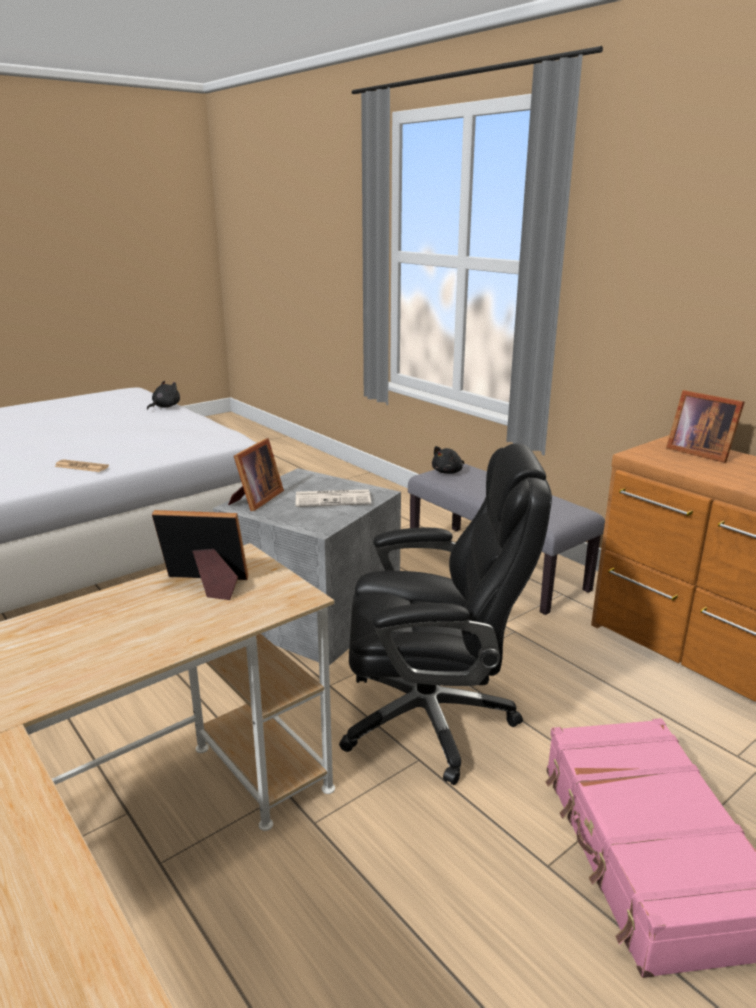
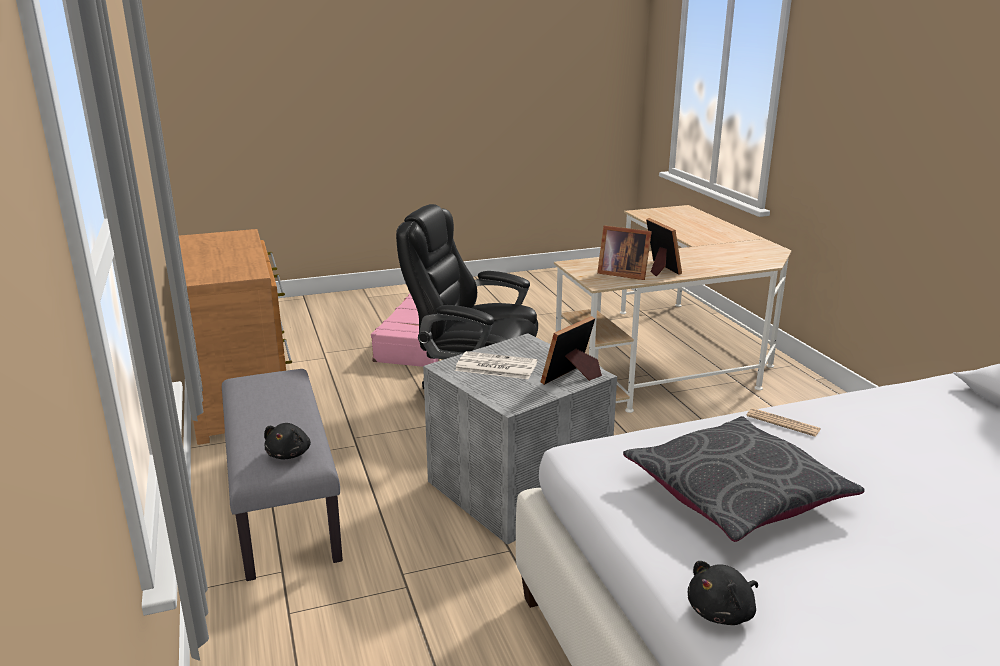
camera: 160 degrees left, 0 degrees up
black plush toy [432,446,464,474] -> black plush toy turned 120 degrees clockwise [264,423,311,459]
picture frame [666,390,745,463] -> picture frame moved to [646,218,682,277]
none -> grey pillow [623,416,865,542]

